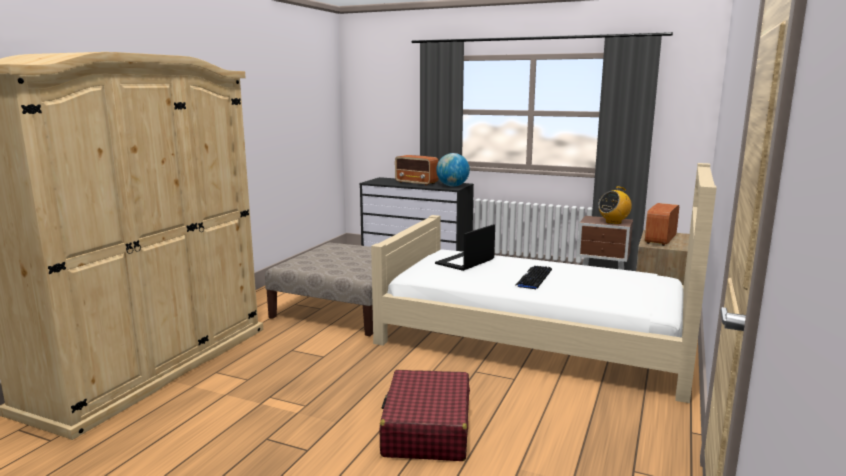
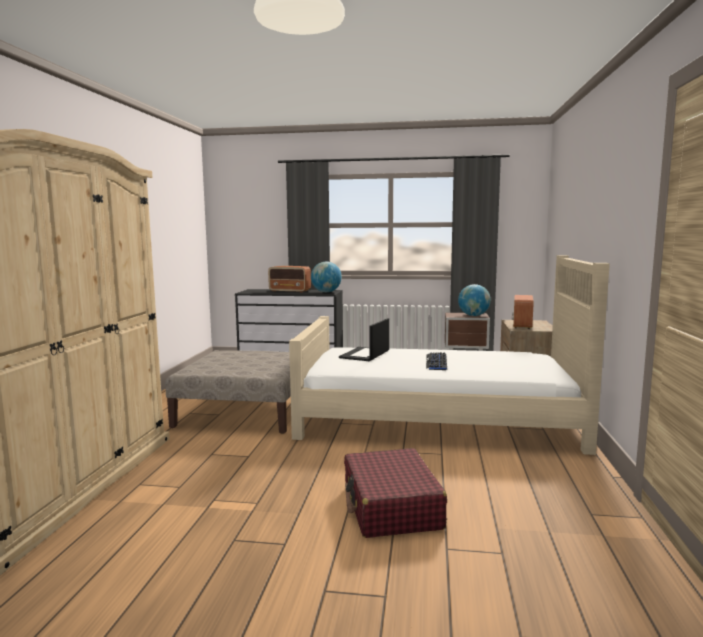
camera: 15 degrees left, 5 degrees down
radio [598,186,632,224] -> globe [458,284,491,316]

